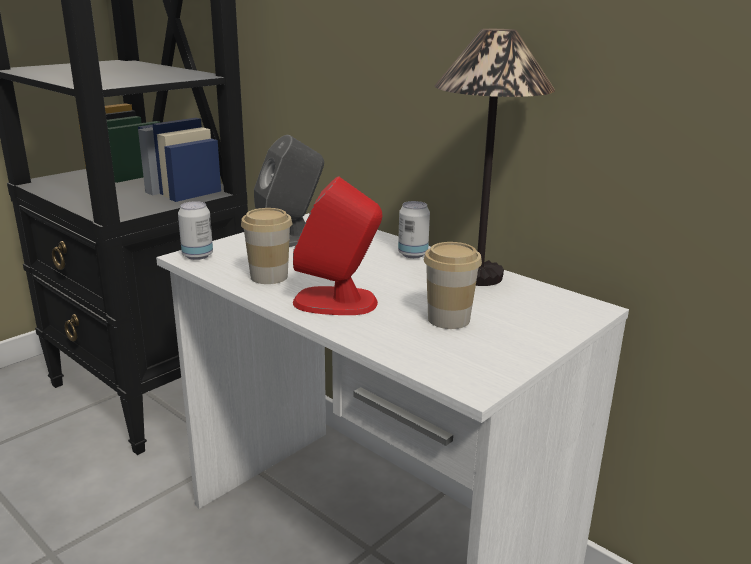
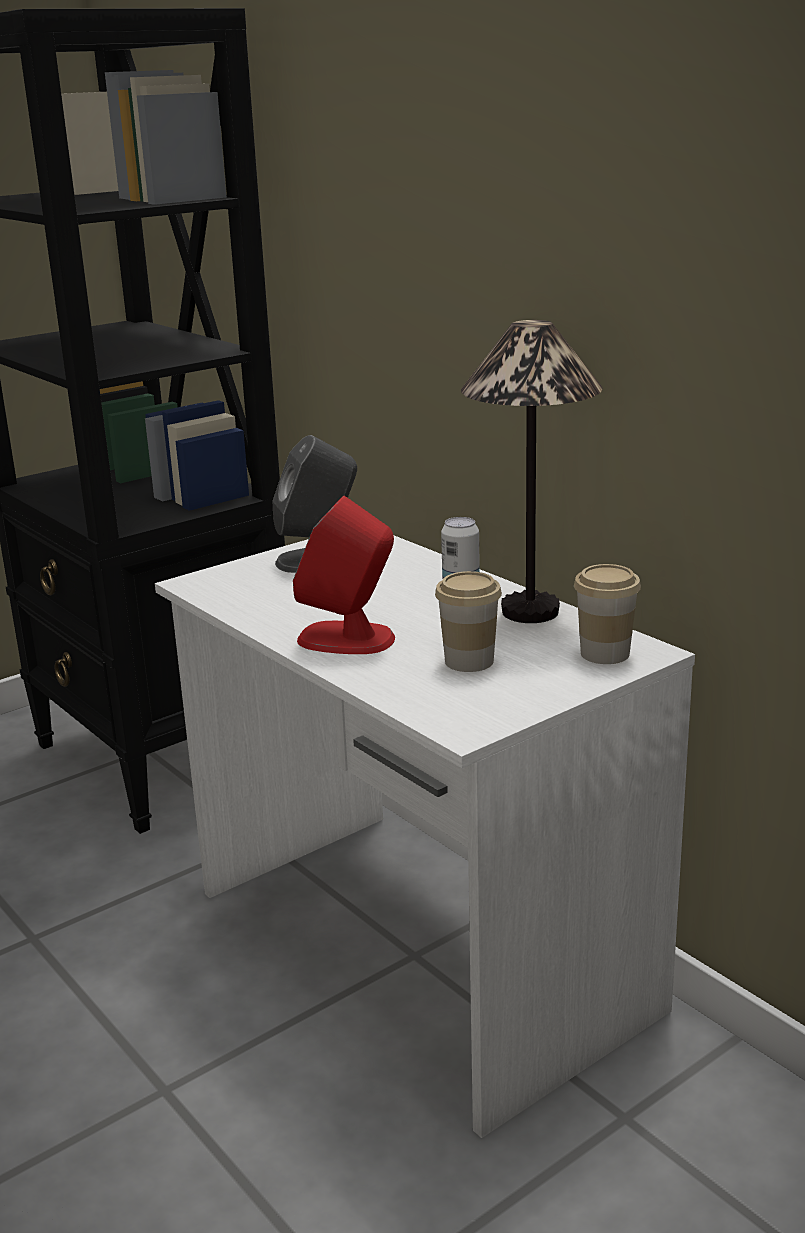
camera: 10 degrees right, 0 degrees up
can [178,201,213,260] -> none
cup [241,208,292,284] -> cup moved to [574,564,641,664]

